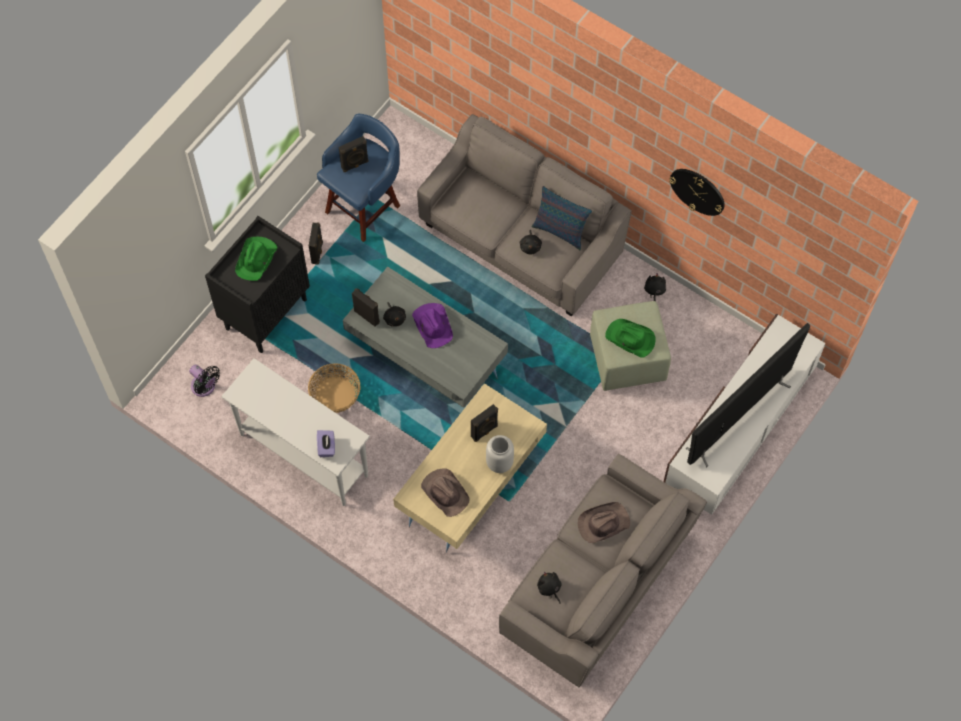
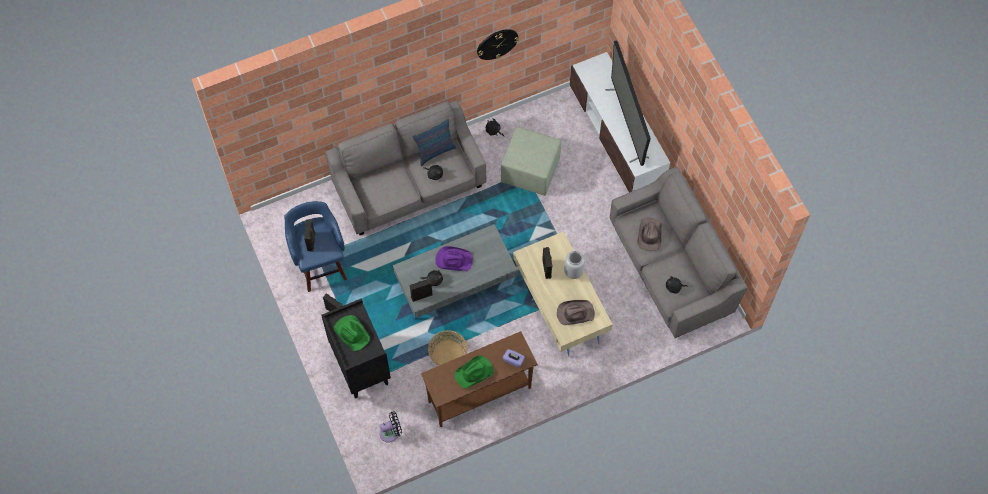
camera: 60 degrees left, 0 degrees up
white console table [221,358,370,506] -> brown console table [421,331,538,427]
green hat [605,319,655,358] -> green hat moved to [455,355,494,388]

